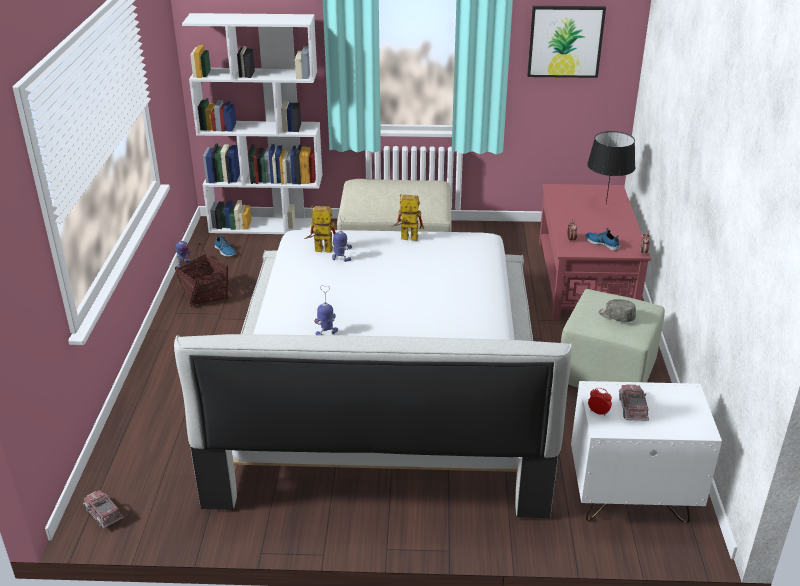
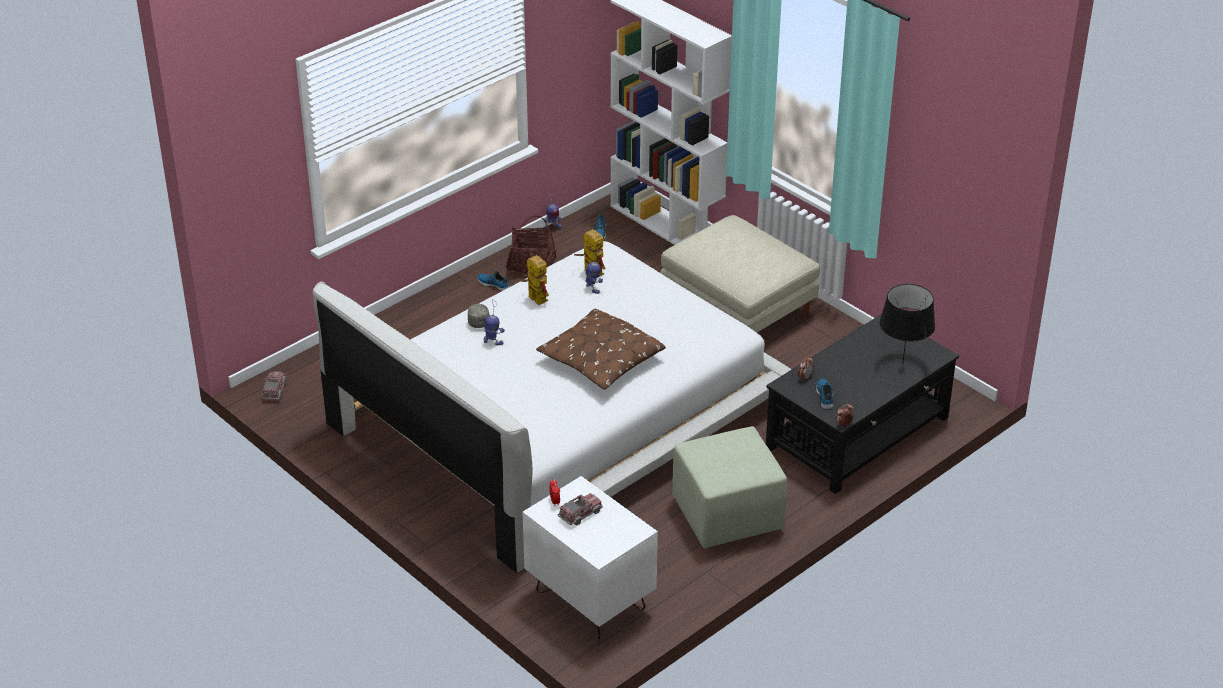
camera: 45 degrees right, 5 degrees up
toy robot [391,194,424,241] -> toy robot moved to [518,253,549,305]
picture [527,6,606,78] -> none
red coffee table [539,184,651,319] -> black coffee table [766,314,959,494]
grey cap [599,299,636,322] -> grey cap moved to [468,304,489,328]
none -> shoe [477,270,509,291]
none -> brown pillow [536,309,666,390]

